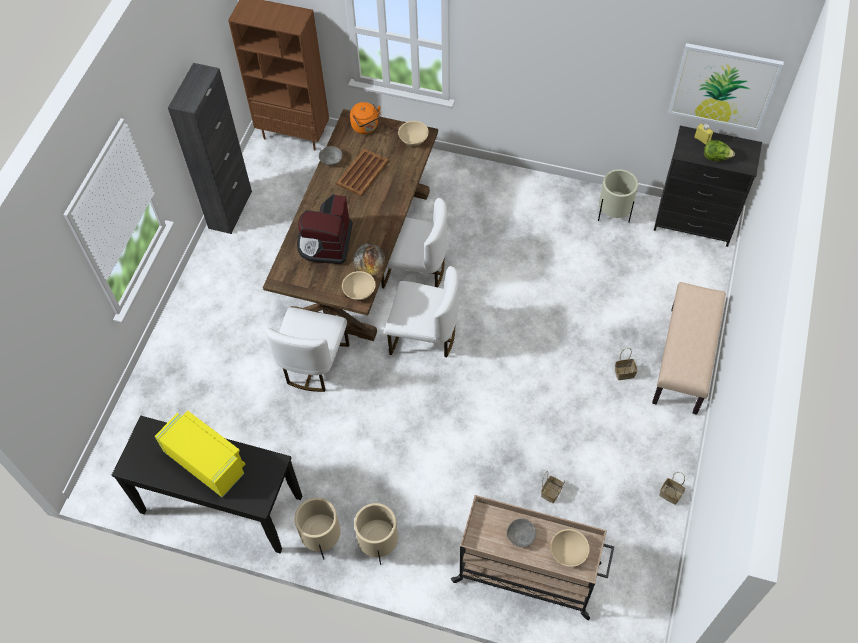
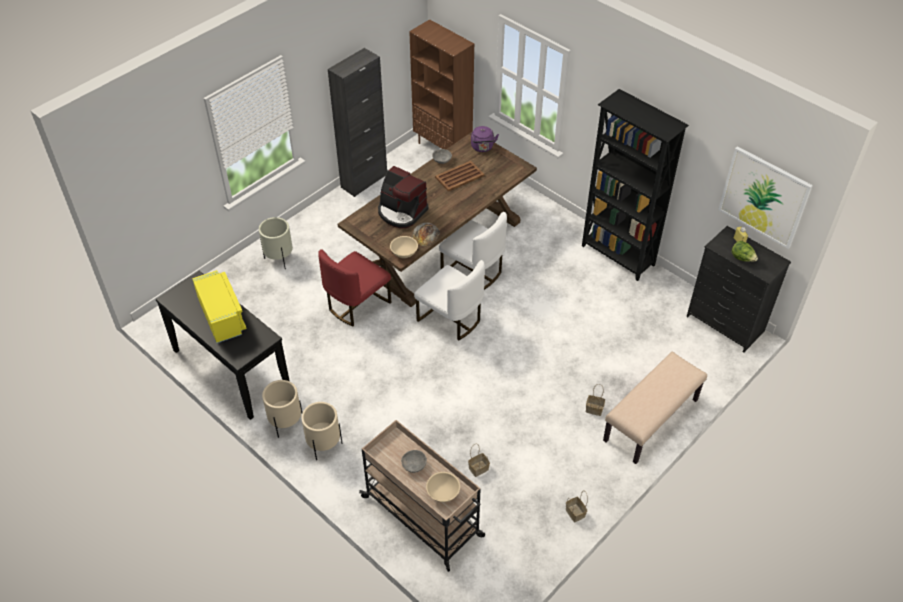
camera: 25 degrees right, 10 degrees down
white chair [266,307,349,392] -> red chair [318,249,391,327]
coffee machine [297,194,353,264] -> coffee machine turned 90 degrees counterclockwise [378,166,429,228]
orange kettle [350,102,381,134] -> purple kettle [471,126,499,152]
beige bowl [398,121,429,146] -> none
beige planter [598,169,638,223] -> beige planter moved to [259,217,293,269]
none -> black bookcase [582,89,689,281]

